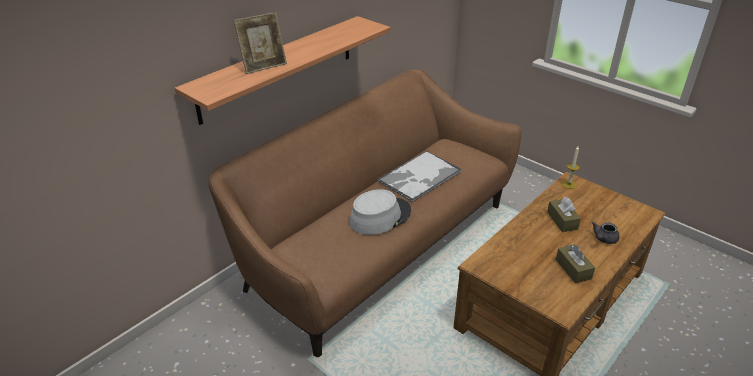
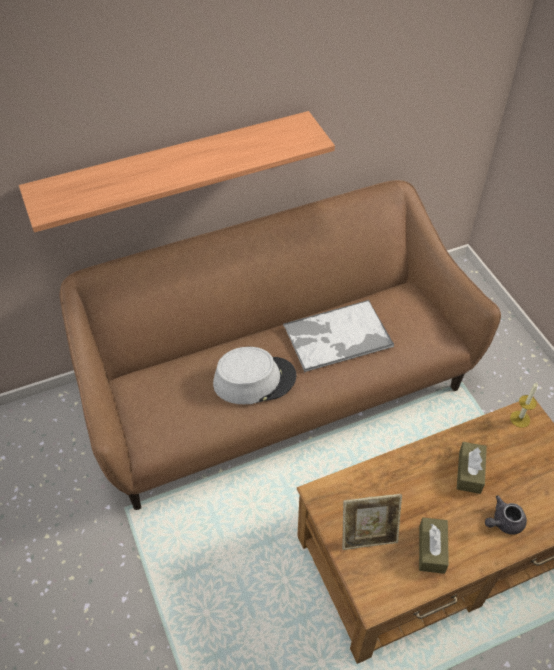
camera: 25 degrees right, 15 degrees up
picture frame [234,12,287,74] -> picture frame moved to [342,494,402,550]

